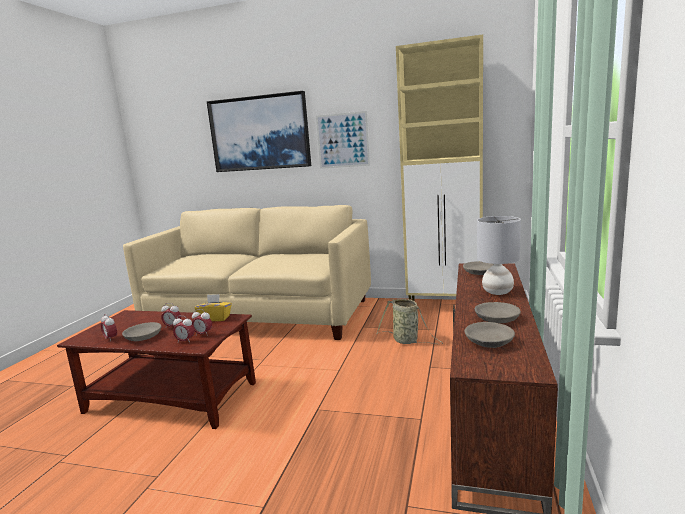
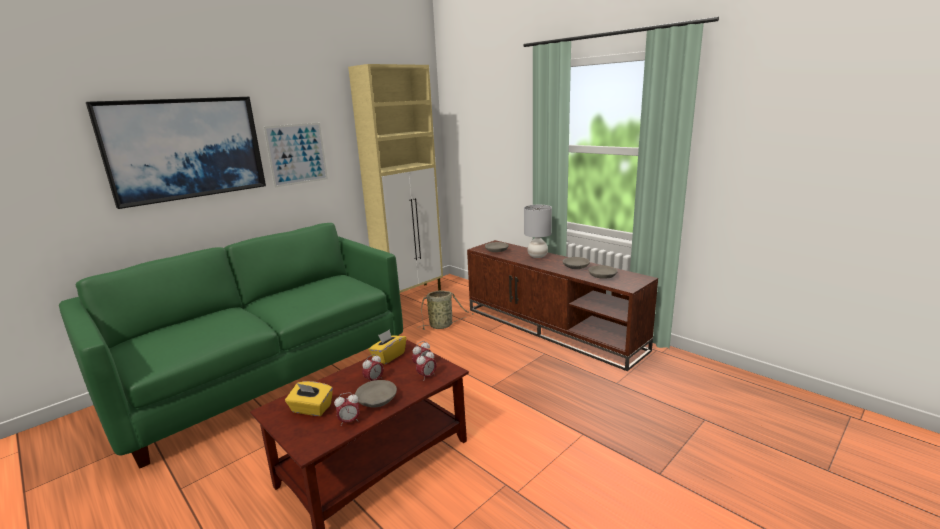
camera: 60 degrees left, 5 degrees up
beige sofa [123,205,371,340] -> green sofa [59,223,403,469]
none -> yellow tissue box [285,381,333,416]

